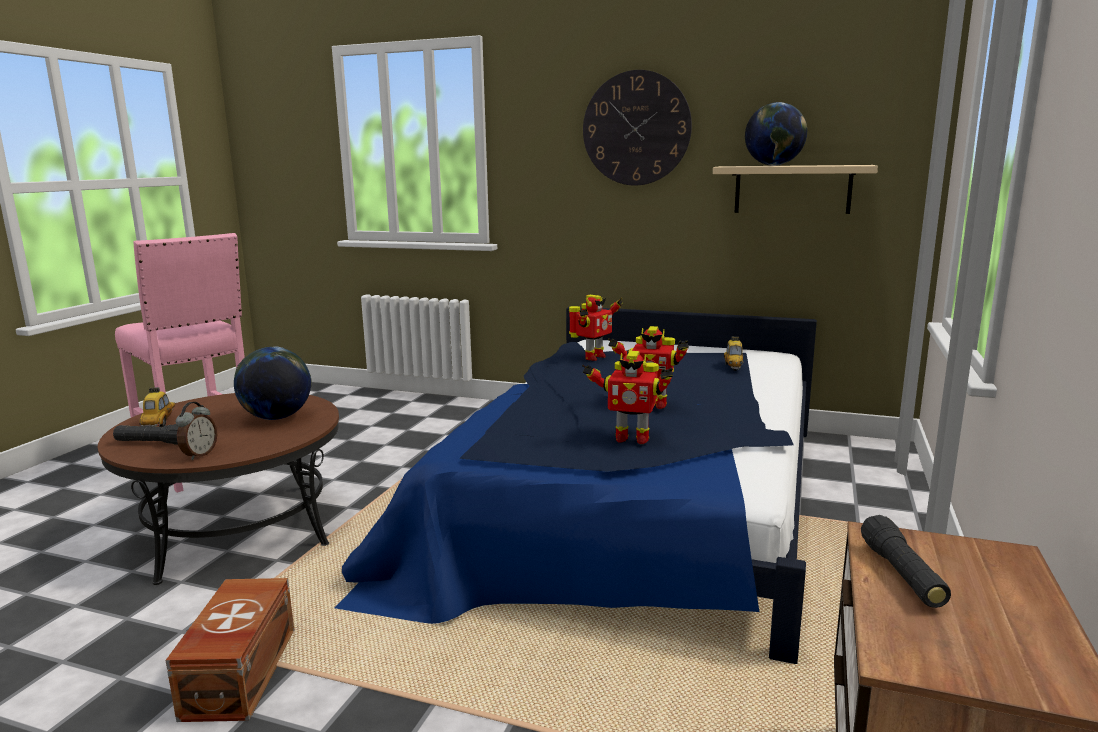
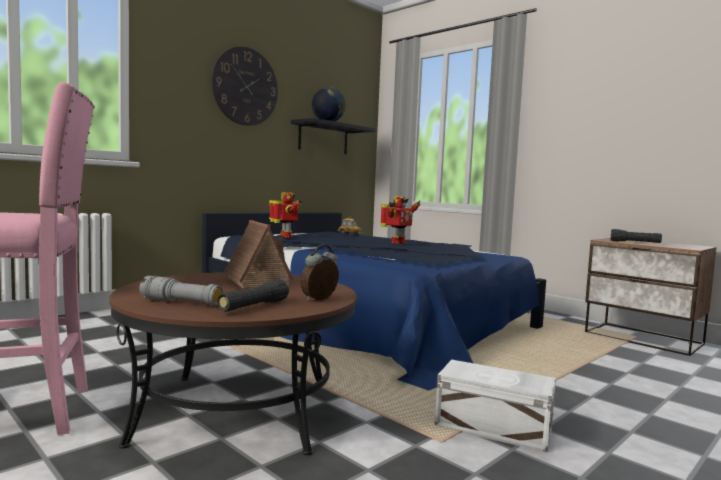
camera: 65 degrees left, 10 degrees down
toy car [139,387,175,427] -> grey flashlight [139,276,223,306]
brown storage box [166,578,294,722] -> white storage box [435,360,556,452]
alarm clock [176,402,217,460] -> alarm clock turned 90 degrees counterclockwise [301,245,339,301]
globe [234,346,312,420] -> toy house [224,220,293,289]
toy robot [582,351,673,444] -> none
beige shelf [713,165,878,214] -> black shelf [291,118,375,154]

